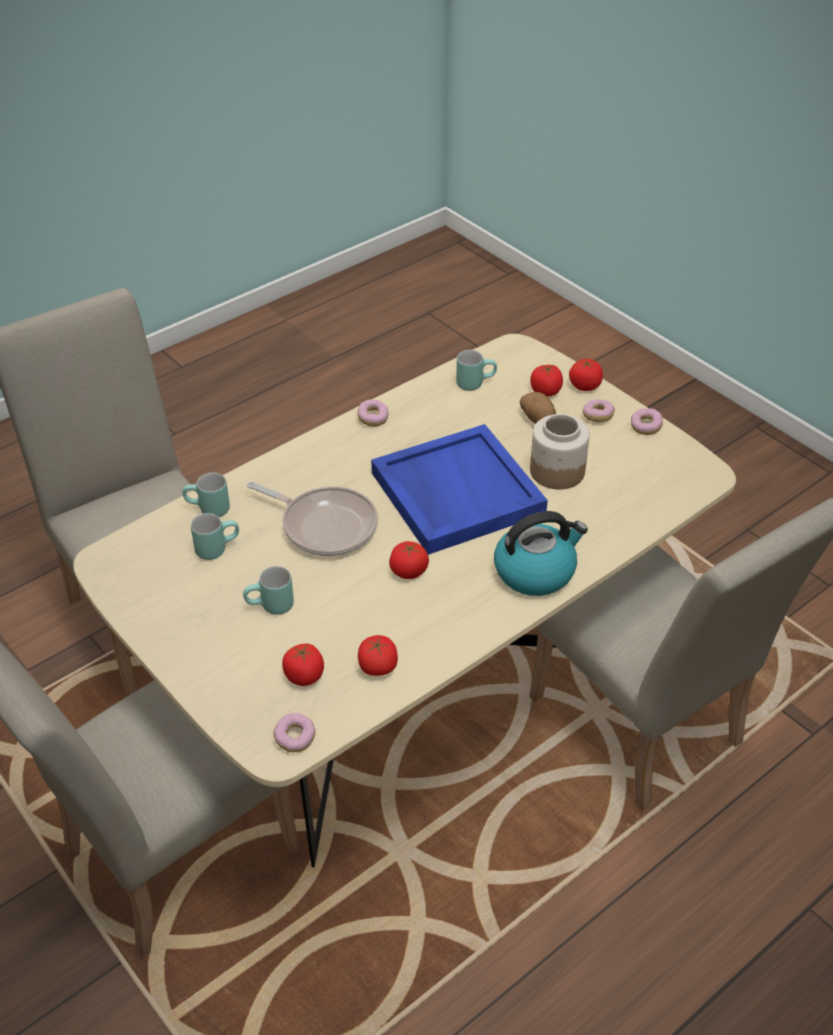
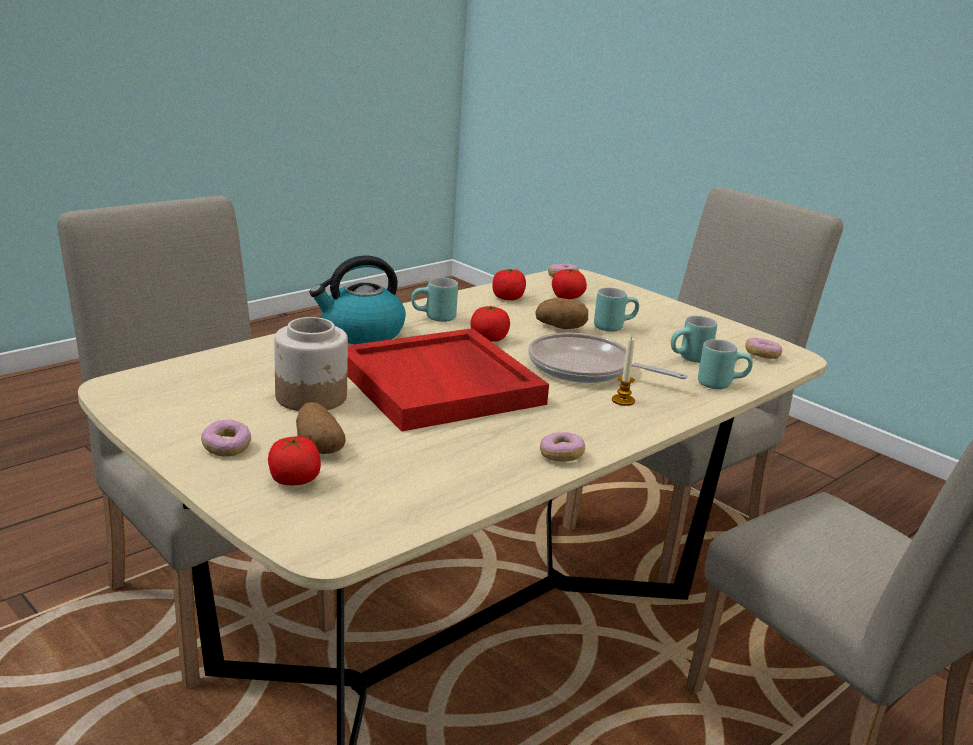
camera: 175 degrees right, 20 degrees down
blue tray [371,424,548,555] -> red tray [347,328,549,432]
turquoise mug [456,350,497,391] -> turquoise mug moved to [411,277,458,322]
tomato [569,358,603,391] -> none
donut [631,408,663,435] -> donut moved to [745,338,782,359]
none -> potato [535,298,588,329]
none -> candle [612,337,635,406]

